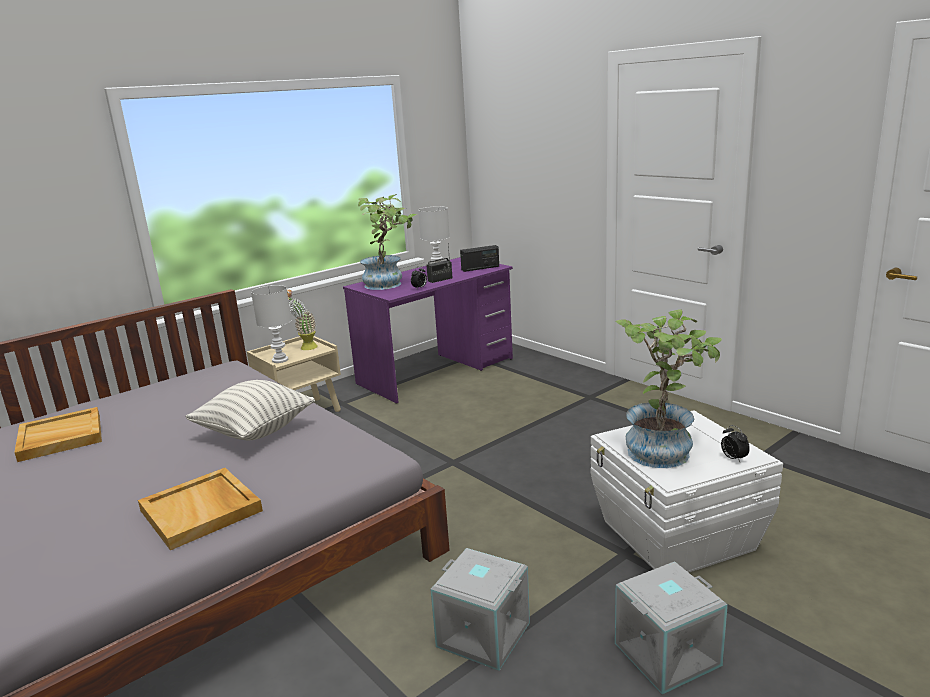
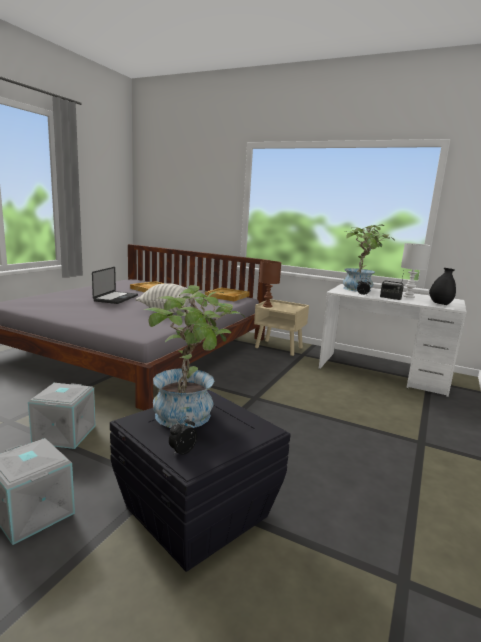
camera: 65 degrees right, 5 degrees down
beige tray [138,468,263,550] -> beige tray moved to [205,287,250,301]
white table lamp [251,285,291,363] -> brown table lamp [259,261,281,308]
potted plant [287,290,318,350] -> none
purple desk [343,257,513,404] -> white desk [319,284,466,397]
radio [460,245,499,272] -> black vase [429,268,456,305]
white storage box [591,410,783,573] -> black storage box [110,390,291,572]
none -> laptop [92,267,138,304]

